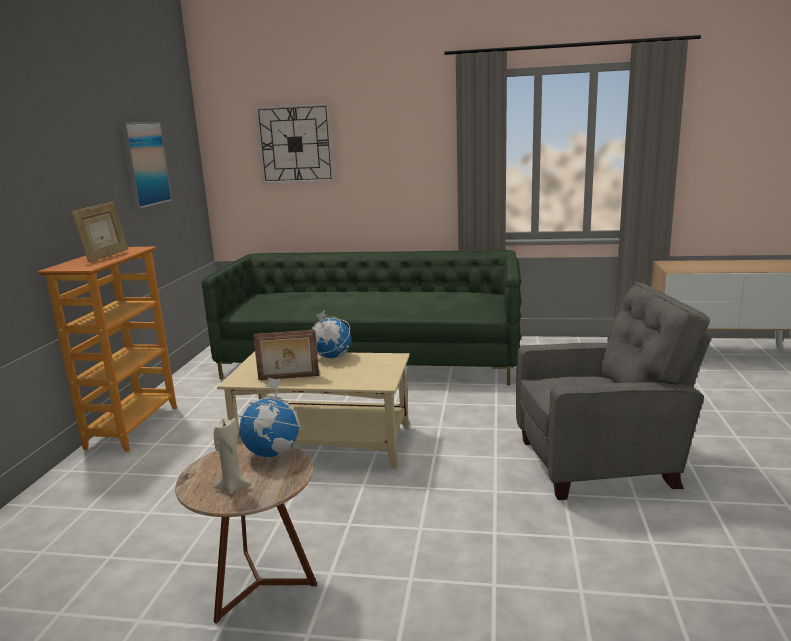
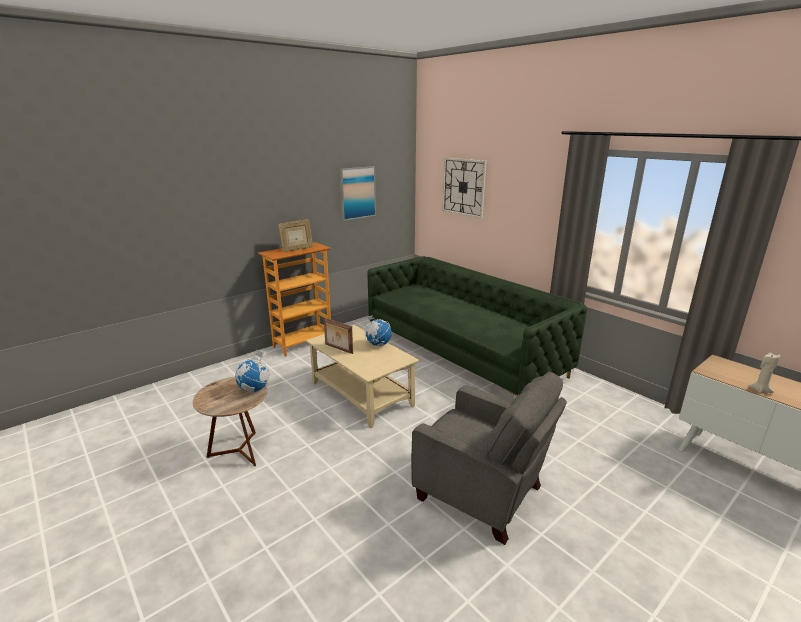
camera: 40 degrees right, 5 degrees up
beige candle [213,418,251,495] -> beige candle moved to [749,353,780,393]

